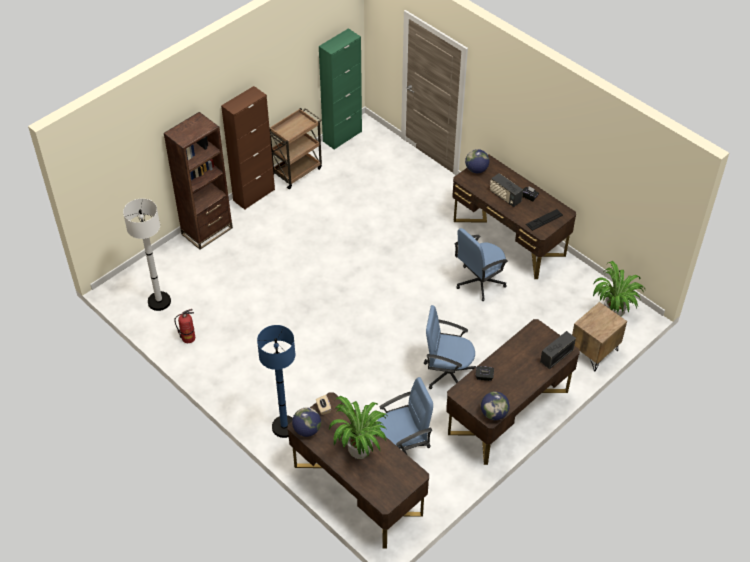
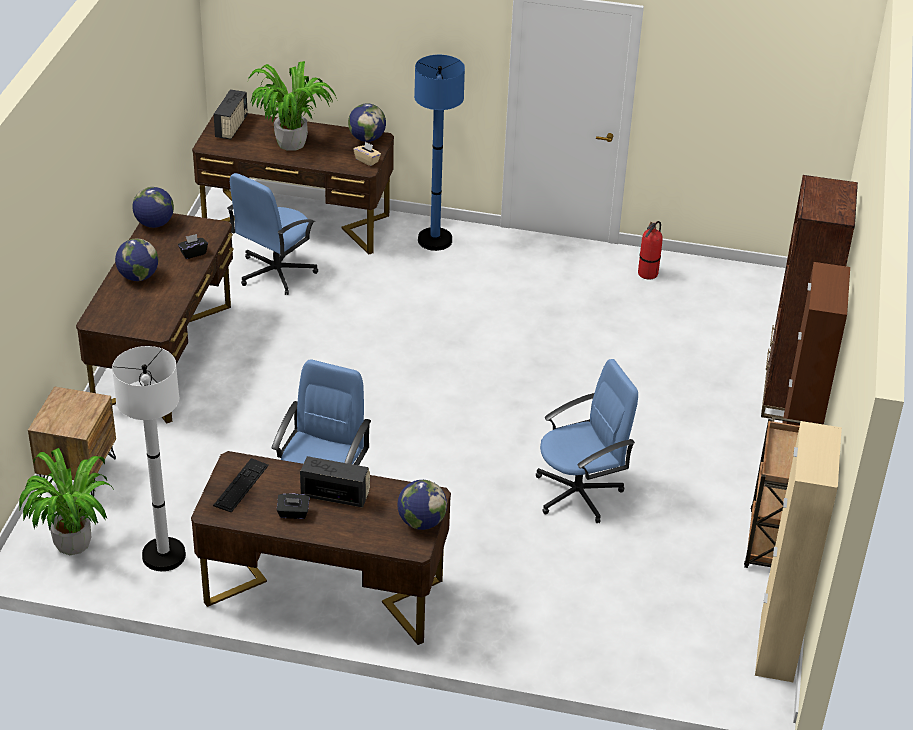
camera: 145 degrees right, 10 degrees down
white floor lamp [123,198,171,311] -> white floor lamp moved to [112,346,186,571]
green cabinet [319,28,362,150] -> beige cabinet [755,421,842,682]
blue office chair [424,305,476,389] -> blue office chair moved to [536,359,638,523]
radio [540,331,576,369] -> radio moved to [214,89,248,140]
none -> globe [115,239,158,281]

